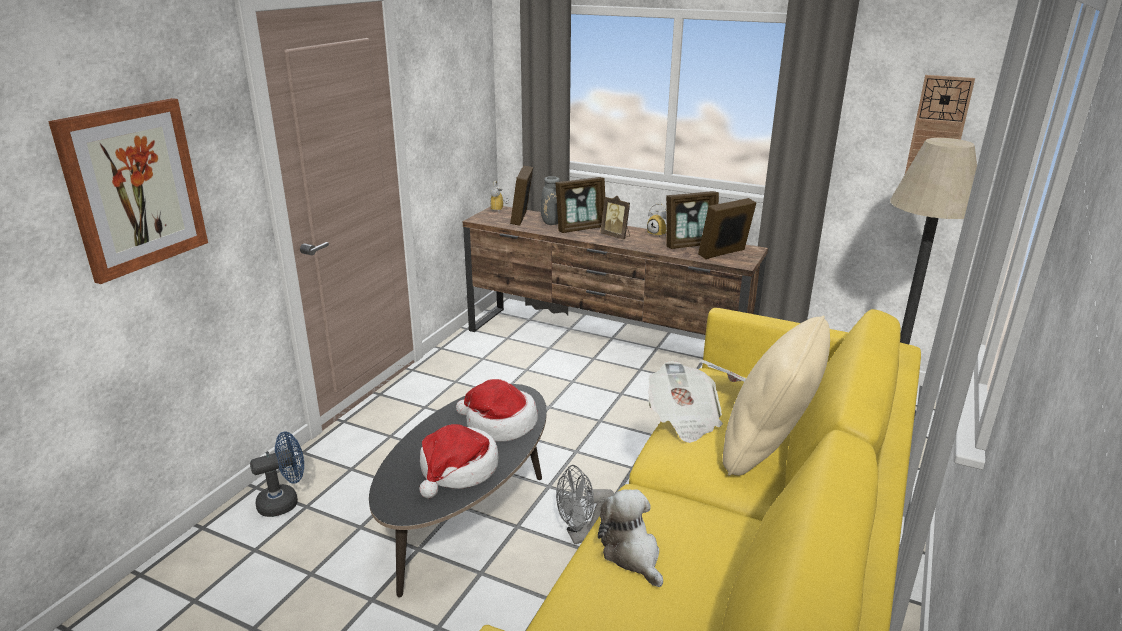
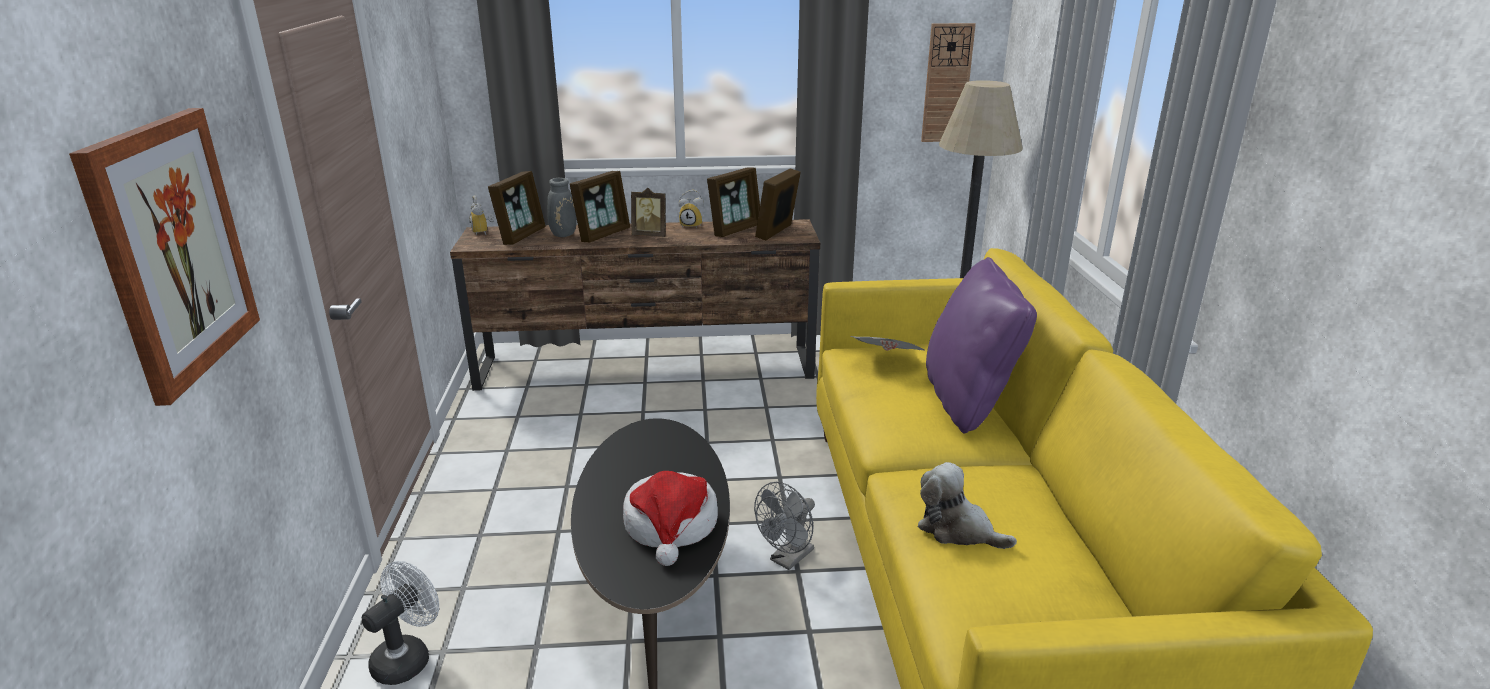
camera: 30 degrees left, 0 degrees up
blue fan [250,431,304,517] -> white fan [362,561,439,685]
hat [456,379,538,442] -> none
picture frame [510,166,533,226] -> picture frame turned 135 degrees counterclockwise [488,171,545,245]
newspaper [648,361,723,443] -> none
beige pillow [723,315,830,476] -> purple pillow [926,257,1037,433]

